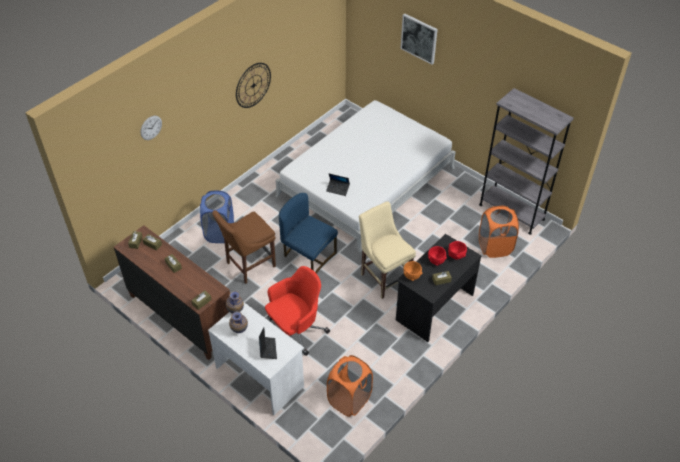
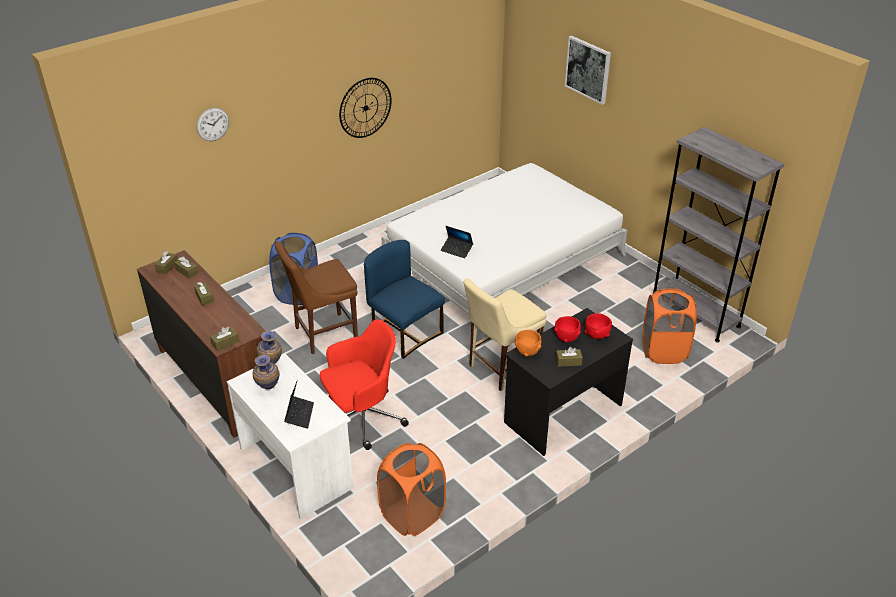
camera: 10 degrees right, 10 degrees down
beige chair [359,201,416,299] -> beige chair turned 105 degrees counterclockwise [464,278,546,391]

